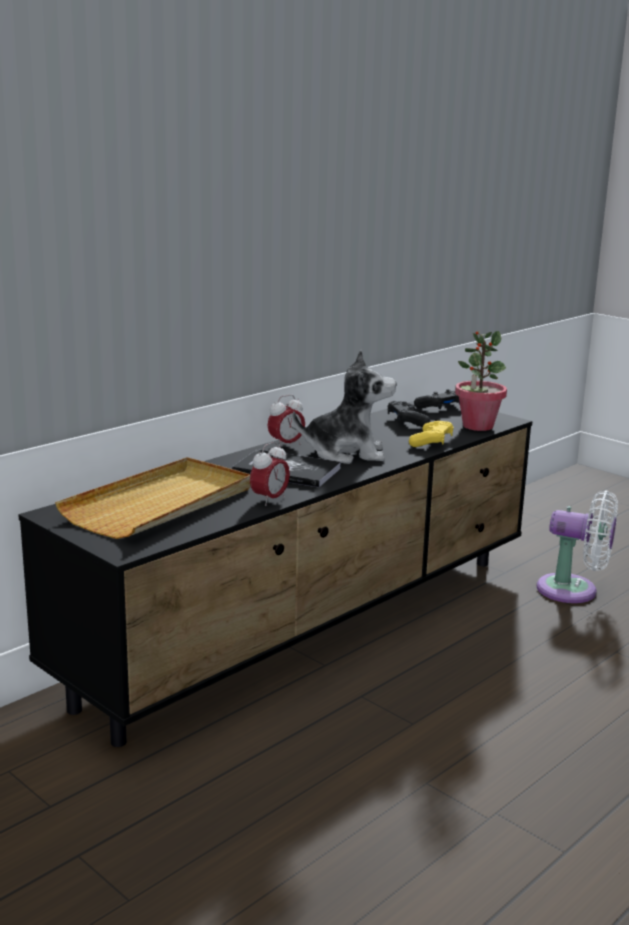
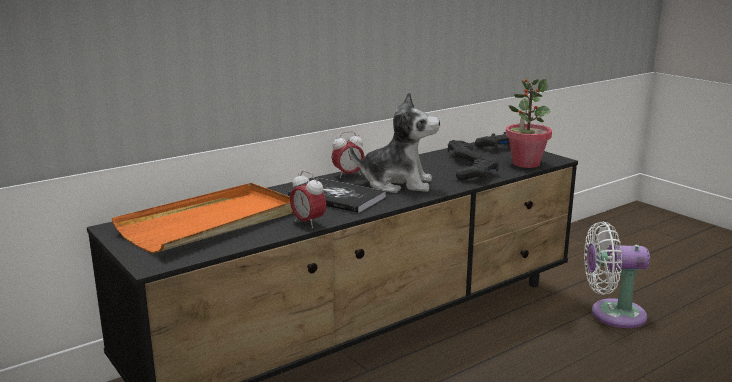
camera: 10 degrees right, 0 degrees up
beige tray [55,457,251,539] -> orange tray [112,183,293,253]
alarm clock [250,442,290,506] -> alarm clock turned 90 degrees clockwise [290,171,326,228]
yellow game controller [409,421,453,447] -> black game controller [456,158,499,180]
white fan [537,491,618,603] -> white fan turned 150 degrees clockwise [584,222,650,328]

